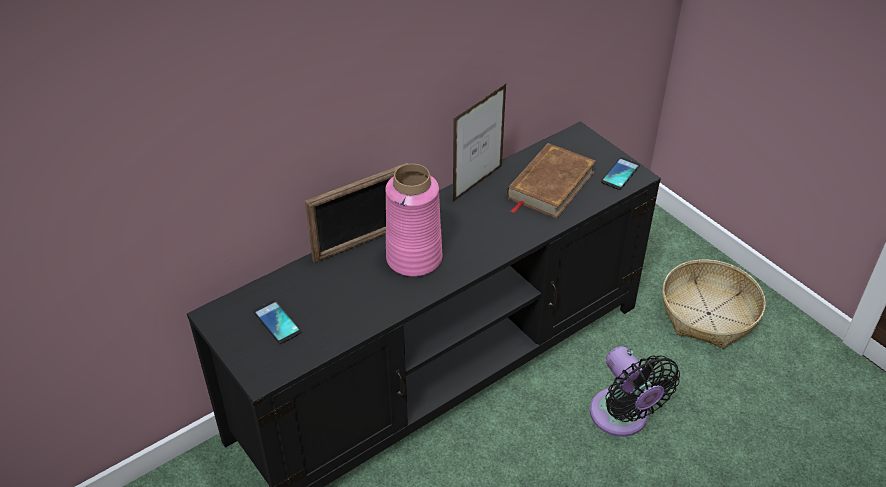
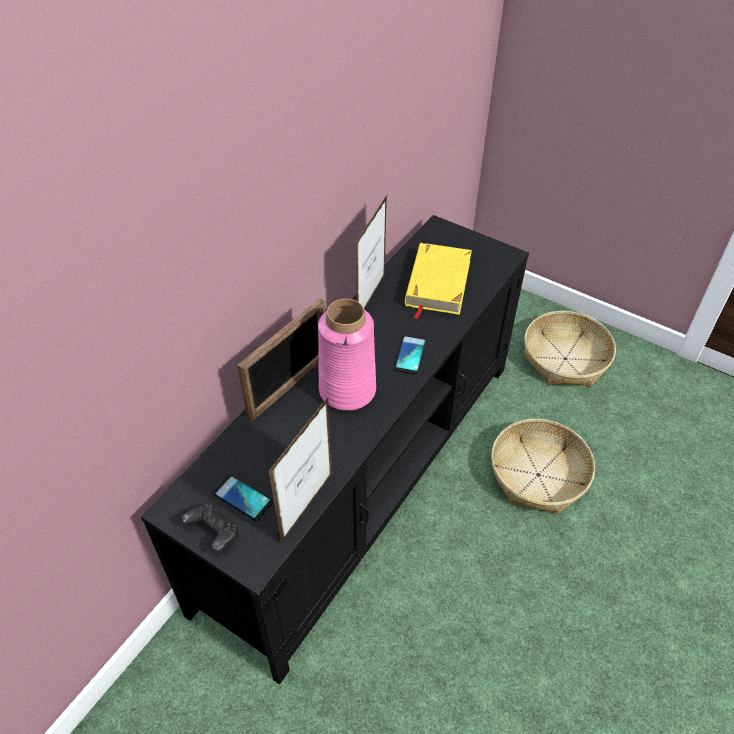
camera: 20 degrees left, 5 degrees up
brown book [507,143,596,219] -> yellow book [405,243,472,319]
black fan [590,346,680,437] -> basket [491,419,595,514]
phone [601,157,640,190] -> phone moved to [394,334,426,374]
none -> black game controller [181,503,239,553]
none -> picture frame [269,397,332,543]

